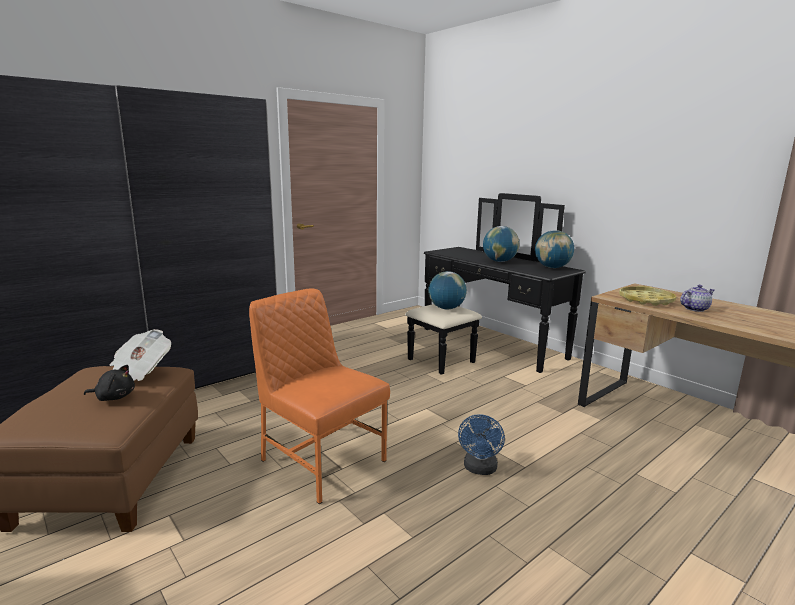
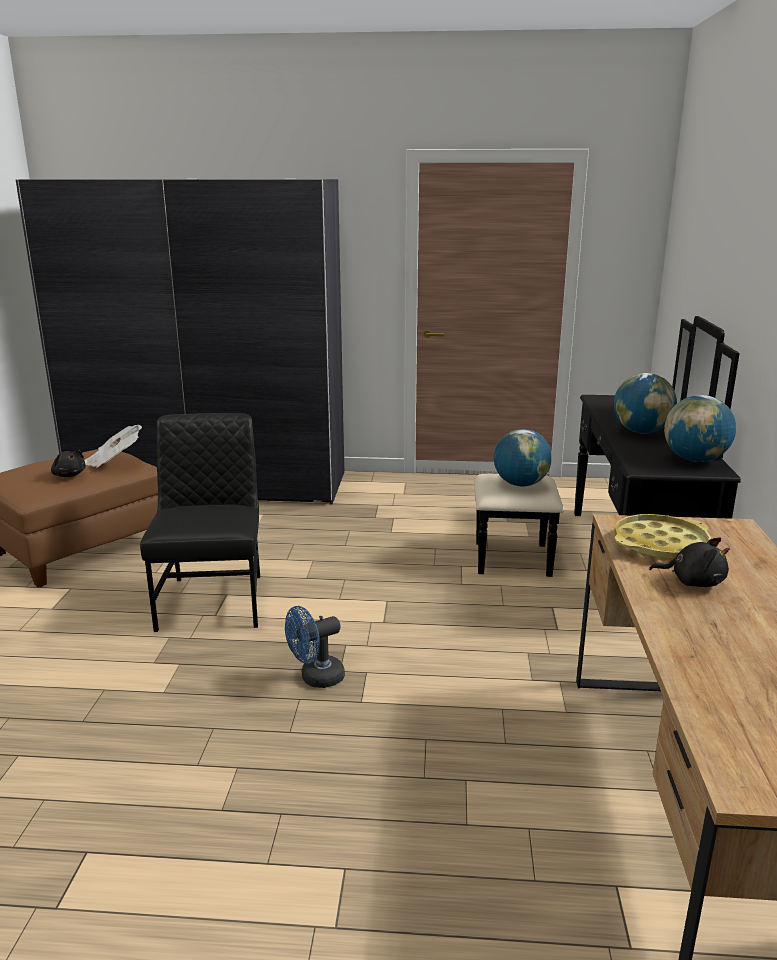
camera: 45 degrees right, 5 degrees up
orange chair [249,288,390,504] -> black chair [140,413,260,632]
teapot [680,285,715,312] -> black plush toy [649,537,730,587]

